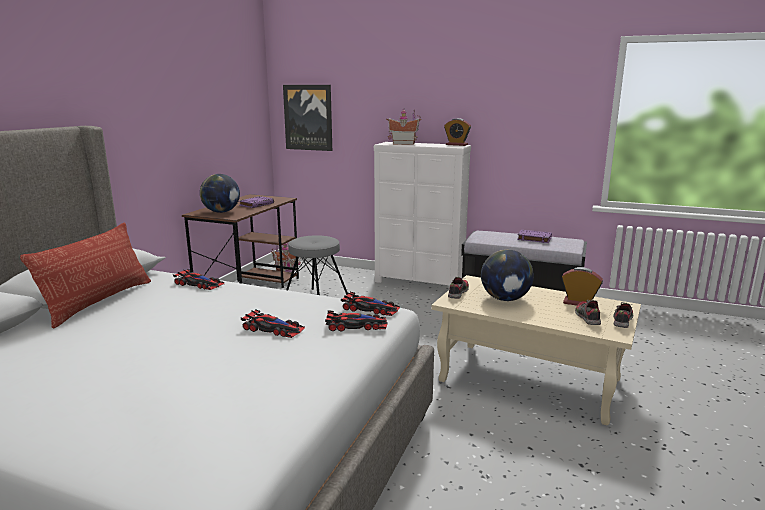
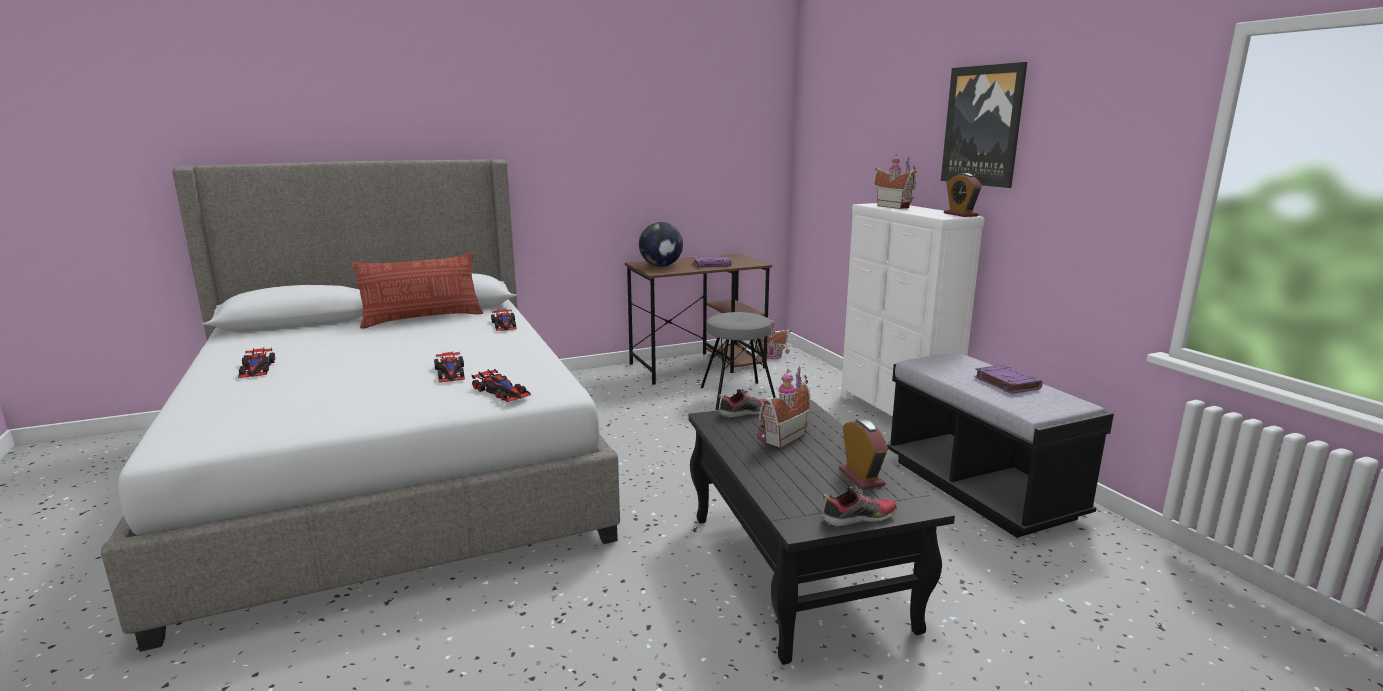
camera: 45 degrees right, 0 degrees up
picture [283,85,332,151] -> picture moved to [941,62,1027,188]
toy car [341,292,400,316] -> toy car moved to [238,348,275,378]
beige coffee table [431,275,641,425] -> black coffee table [689,400,955,665]
globe [481,250,534,301] -> toy house [757,367,811,449]
shoe [575,300,601,325] -> none

